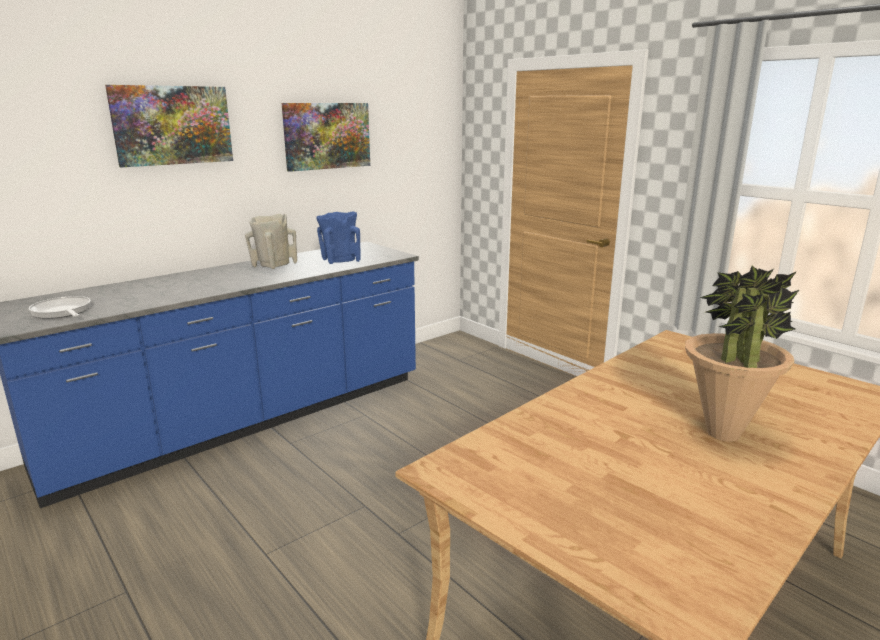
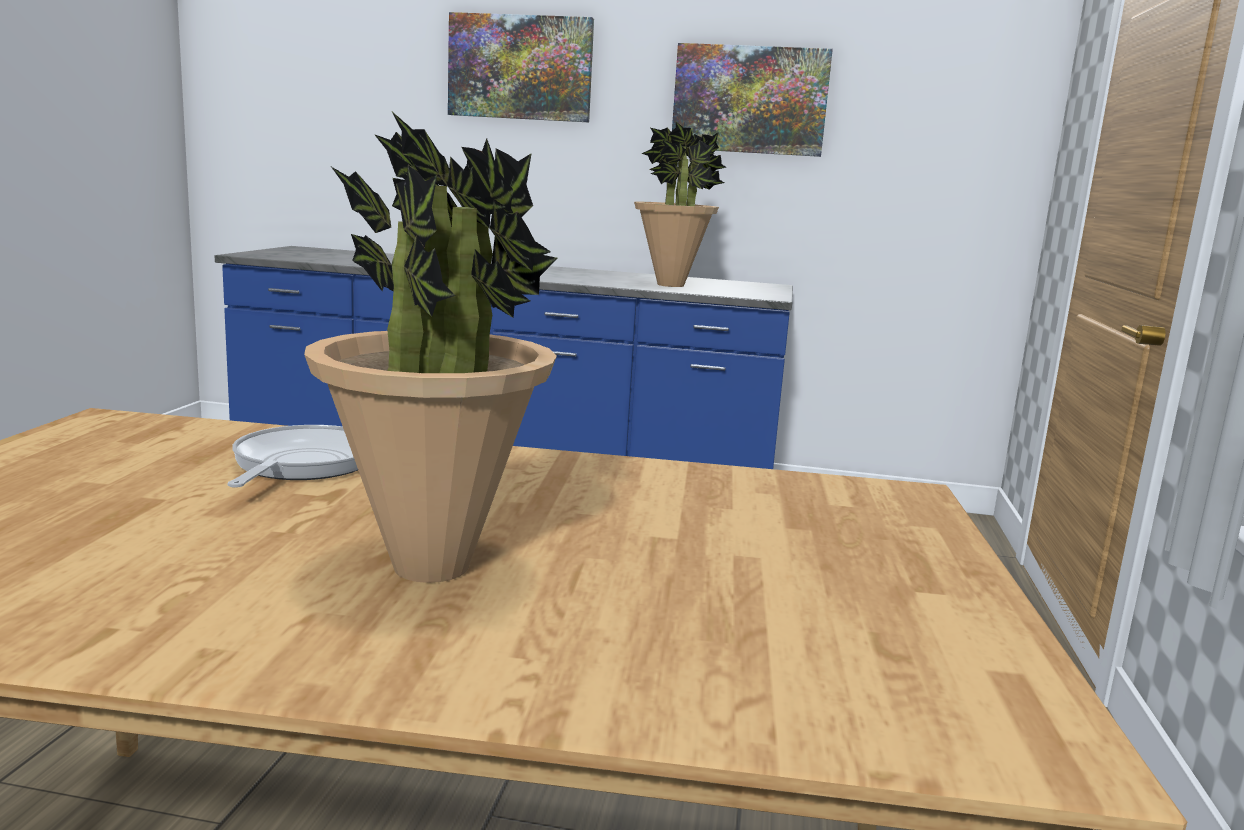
camera: 50 degrees right, 5 degrees down
frying pan [29,296,91,319] -> frying pan moved to [227,425,358,487]
beige vase [245,214,297,269] -> none
blue vase [316,212,361,264] -> potted plant [634,122,726,287]

